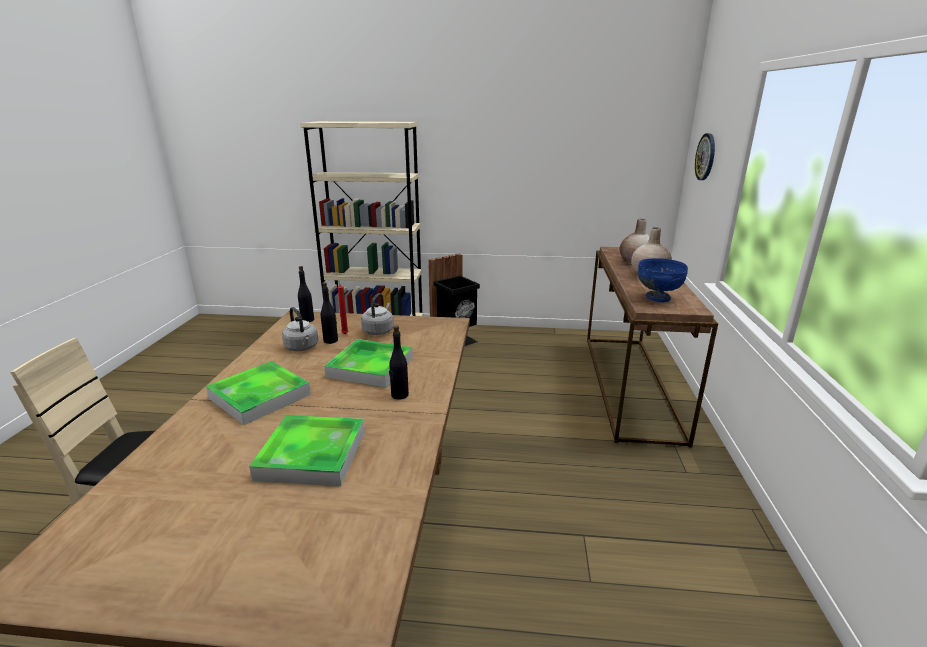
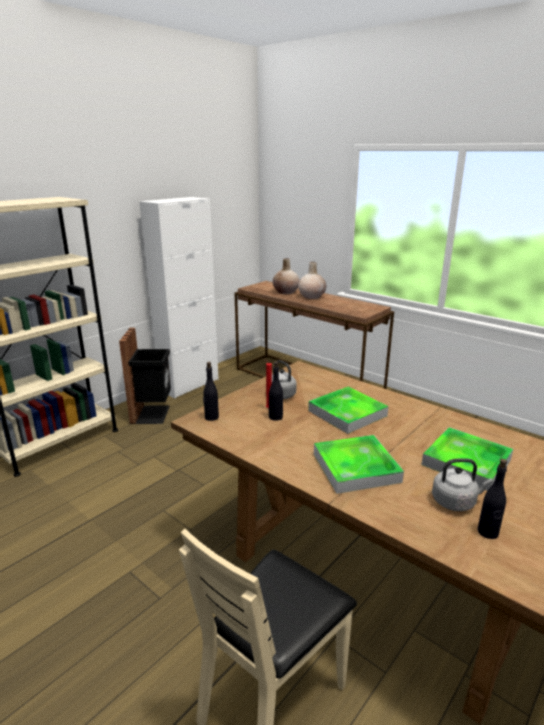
camera: 55 degrees left, 0 degrees up
grey kettle [282,307,318,351] -> grey kettle moved to [432,458,493,511]
black bottle [389,325,409,400] -> black bottle moved to [477,459,507,539]
blue bowl [638,258,688,302] -> none
wall clock [695,133,715,180] -> none
none -> white cabinet [139,197,218,398]

